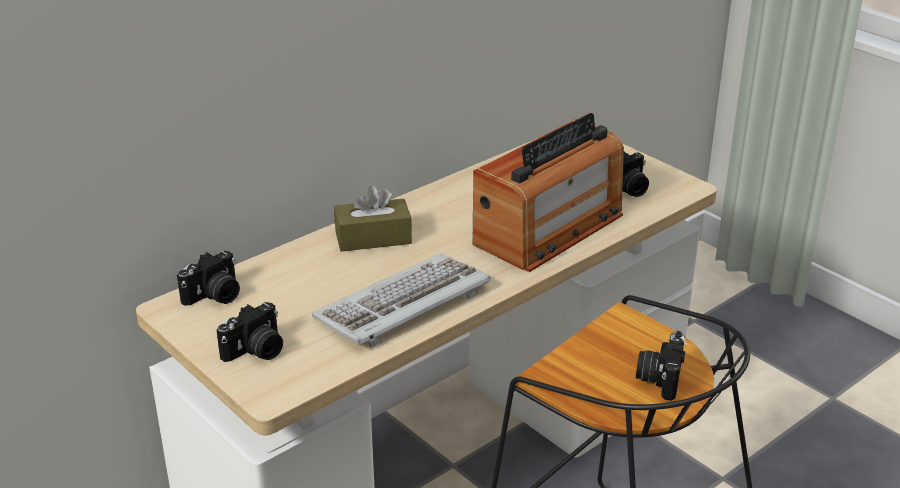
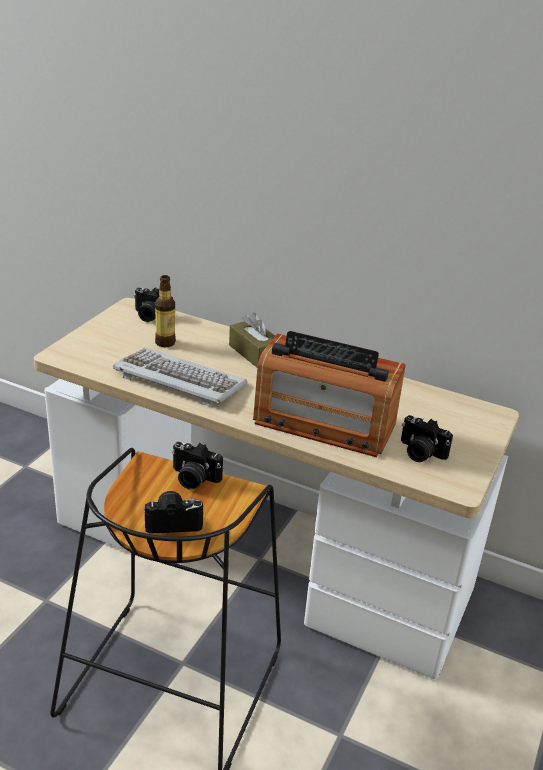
camera: 65 degrees right, 0 degrees up
camera [217,302,283,362] -> camera moved to [171,442,223,490]
none -> bottle [155,275,176,347]

